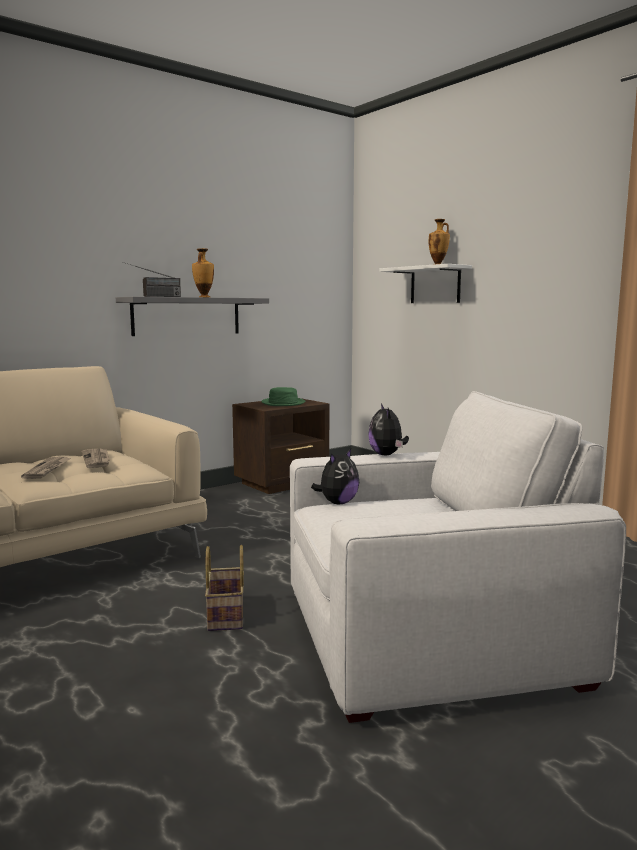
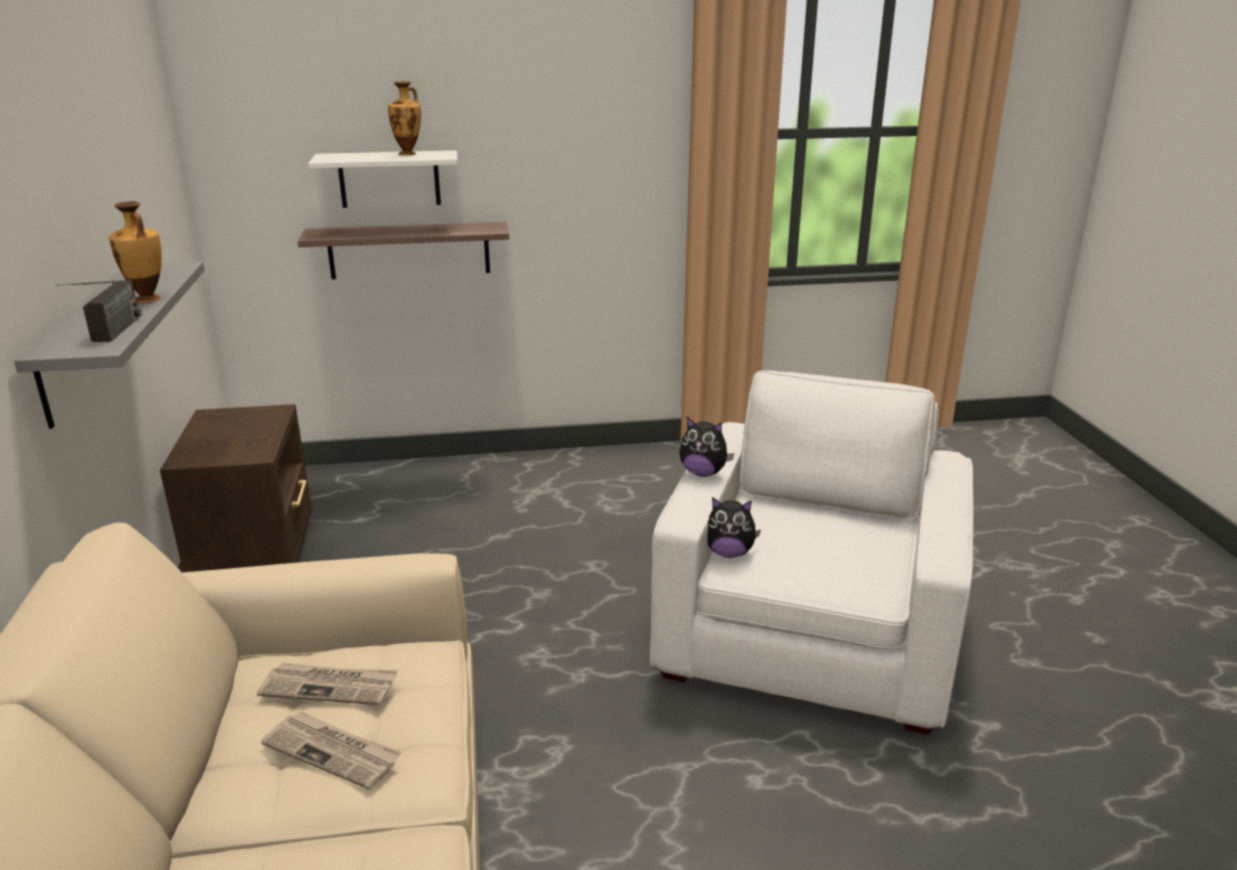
camera: 60 degrees left, 15 degrees up
basket [205,545,244,631] -> none
green hat [261,387,305,406] -> none
plush toy [311,449,359,504] -> plush toy turned 120 degrees clockwise [707,497,761,558]
none -> shelf [298,222,509,279]

